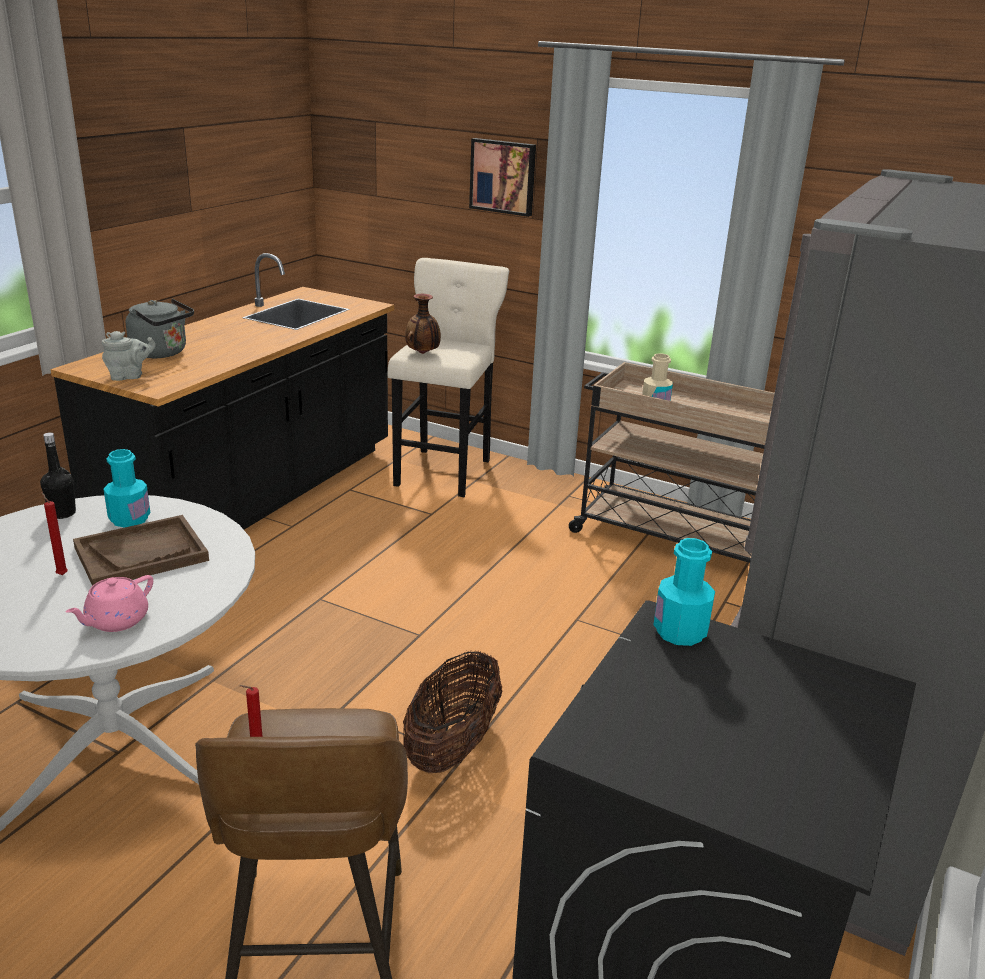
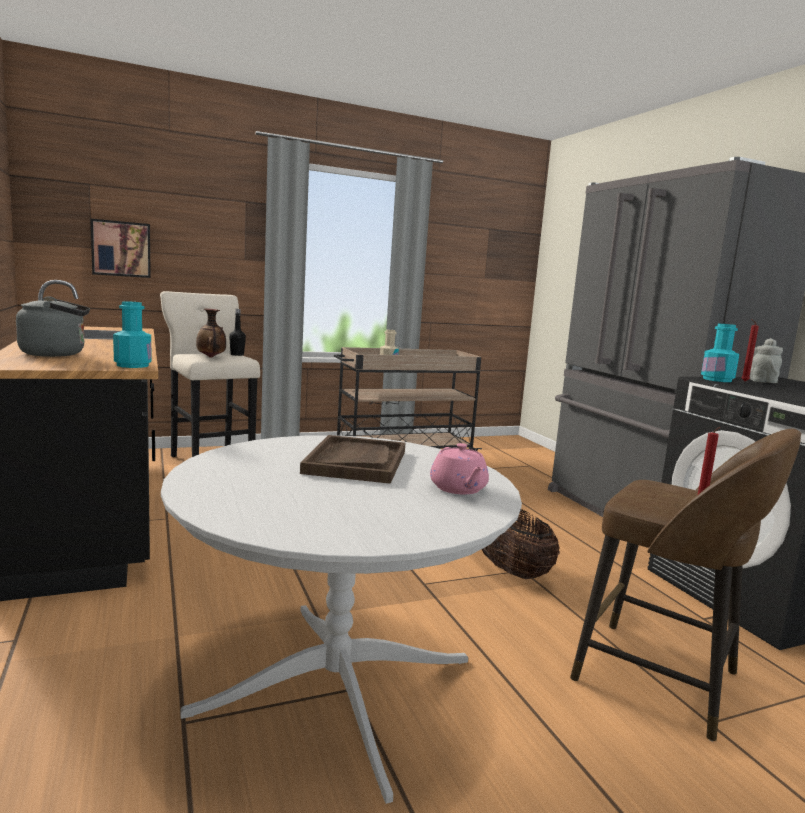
camera: 50 degrees left, 15 degrees down
black bottle [40,433,76,519] -> black bottle moved to [229,309,246,356]
red candle [41,492,68,575] -> red candle moved to [741,319,759,381]
grey teapot [102,331,156,381] -> grey teapot moved to [750,338,783,383]
turquoise bottle [103,449,150,528] -> turquoise bottle moved to [113,301,152,368]
picture [469,138,536,217] -> picture moved to [91,219,151,278]

